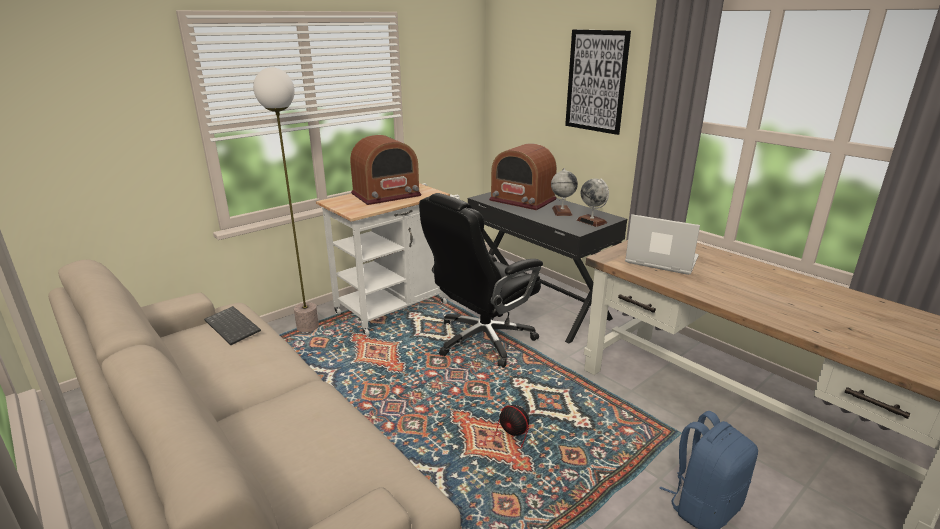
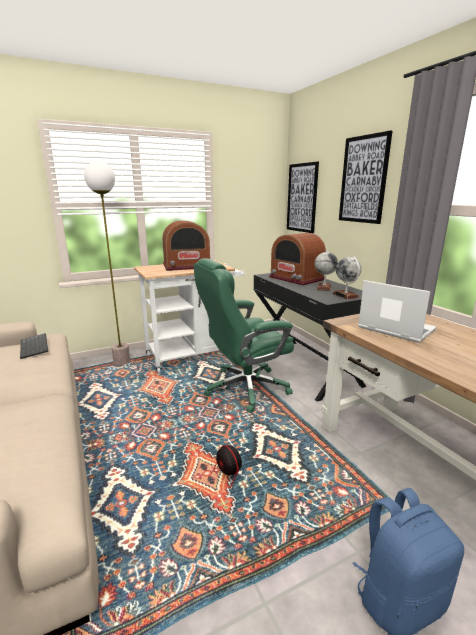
camera: 15 degrees right, 5 degrees down
black office chair [419,193,543,368] -> green office chair [194,258,294,413]
none -> picture [287,161,319,233]

